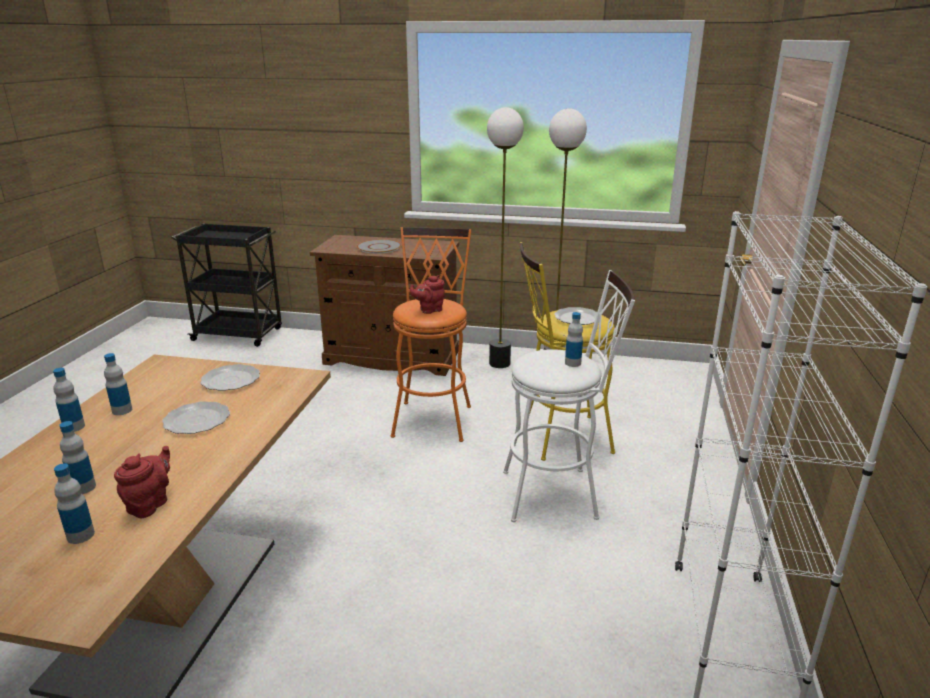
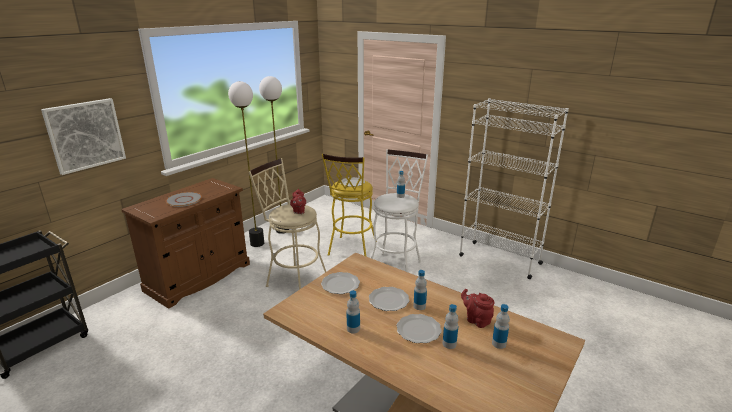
camera: 65 degrees left, 0 degrees up
bottle [53,368,85,432] -> bottle moved to [413,270,427,310]
orange stool [391,227,471,442] -> beige stool [249,158,326,290]
none -> picture [41,98,126,175]
none -> plate [396,314,442,343]

